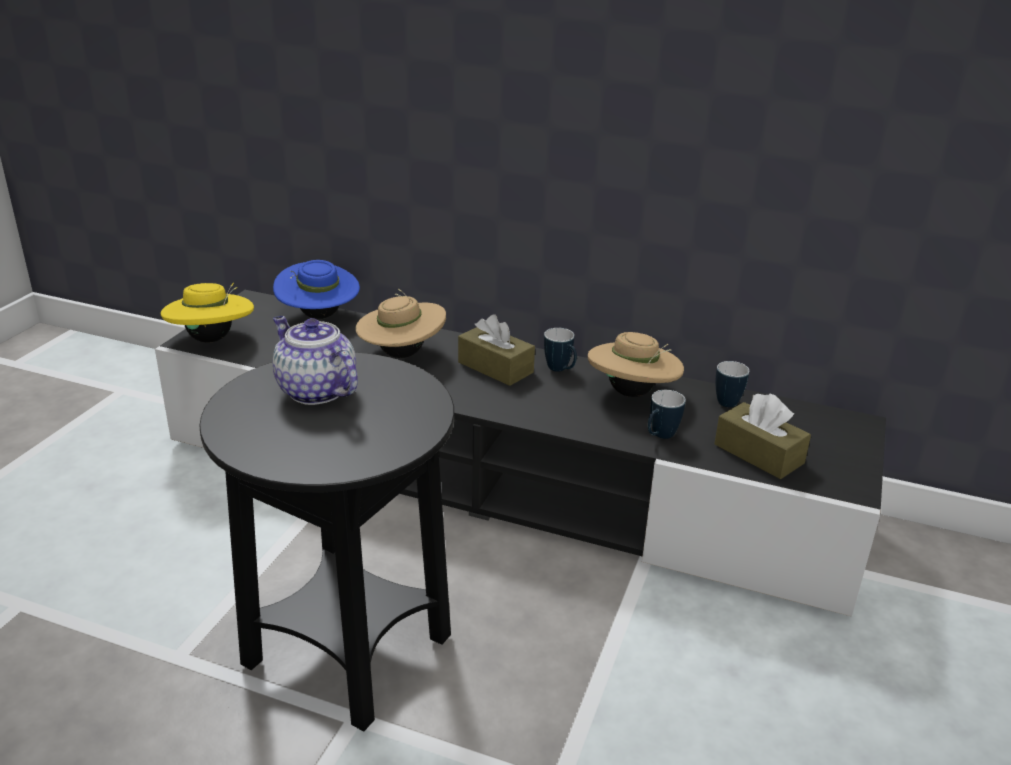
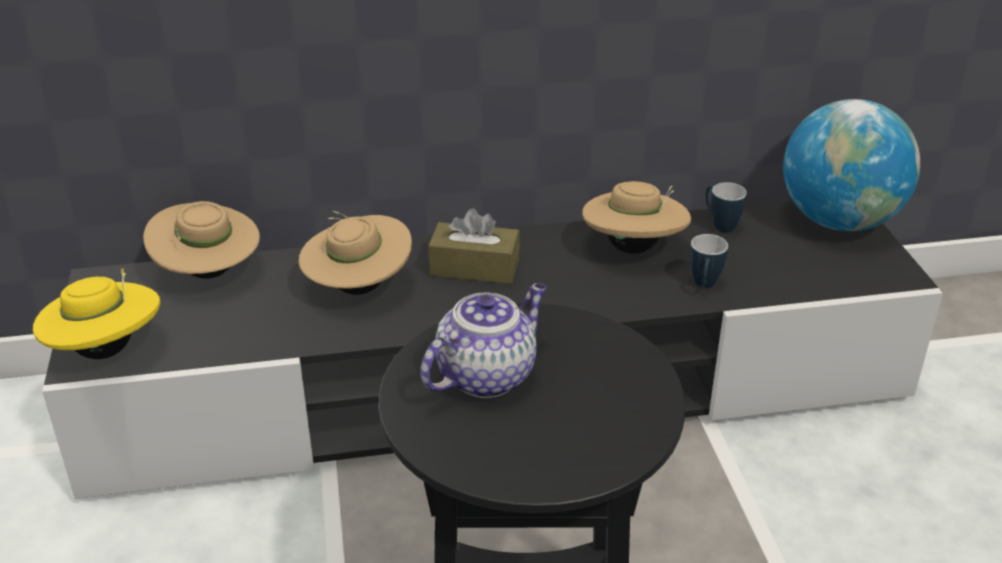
camera: 30 degrees left, 5 degrees up
blue hat [273,260,360,319] -> beige hat [143,201,260,279]
teapot [273,316,358,405] -> teapot turned 120 degrees clockwise [420,283,547,398]
mug [544,328,577,372] -> none
brown tissue box [714,394,811,479] -> none
none -> globe [783,99,920,231]

